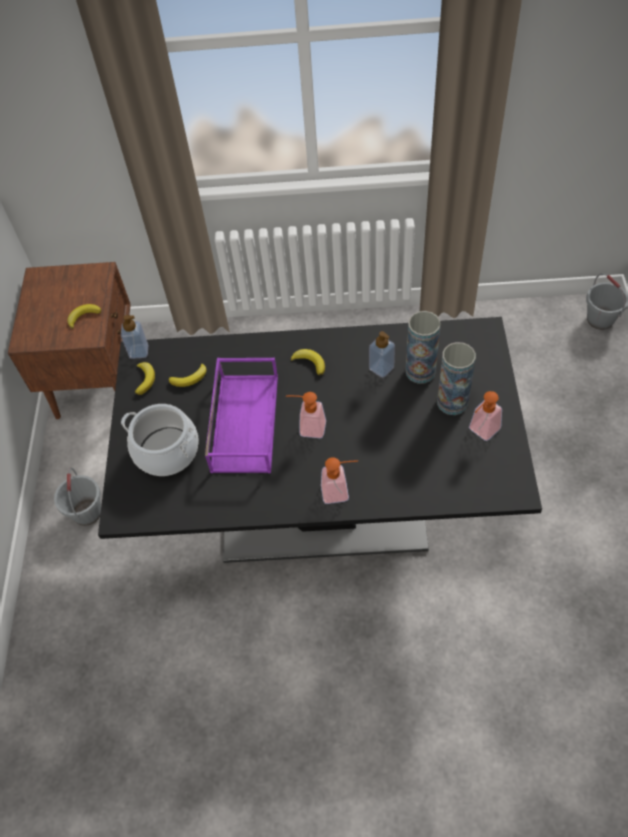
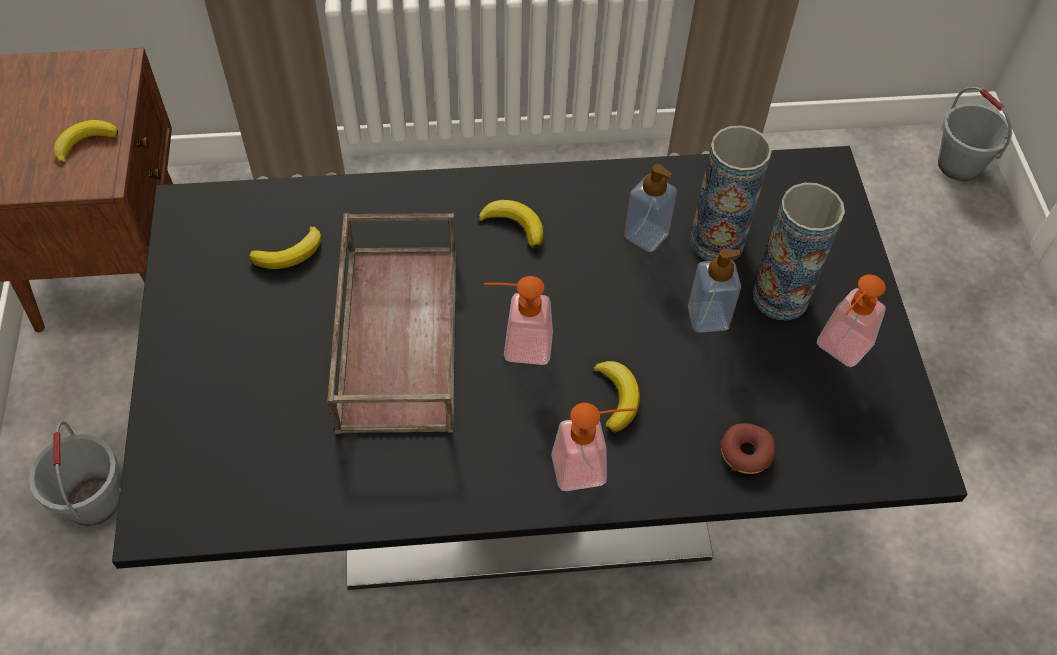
camera: 10 degrees left, 0 degrees up
soap dispenser [121,315,148,359] -> soap dispenser moved to [688,249,742,333]
cooking pot [121,404,199,476] -> none
banana [135,362,155,395] -> banana moved to [593,361,640,432]
purple tray [205,358,278,473] -> brown tray [327,213,456,434]
none -> donut [721,423,776,474]

